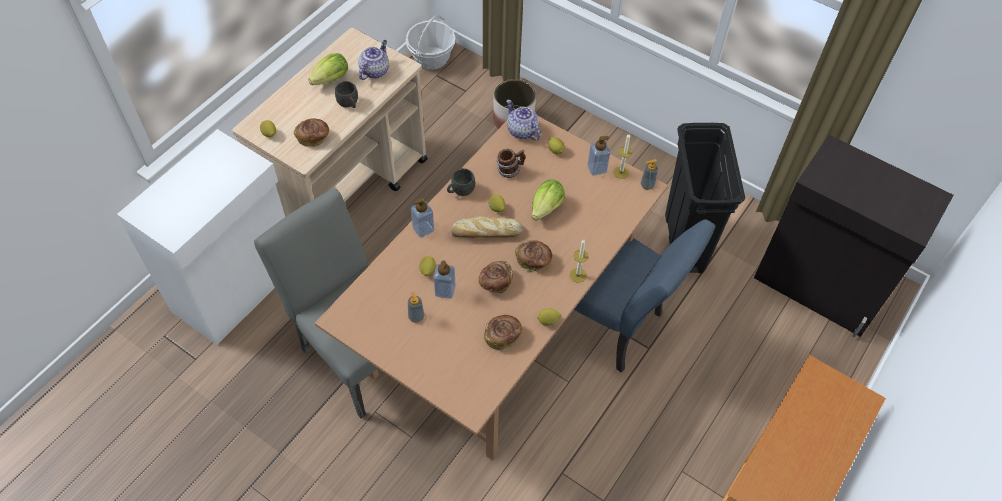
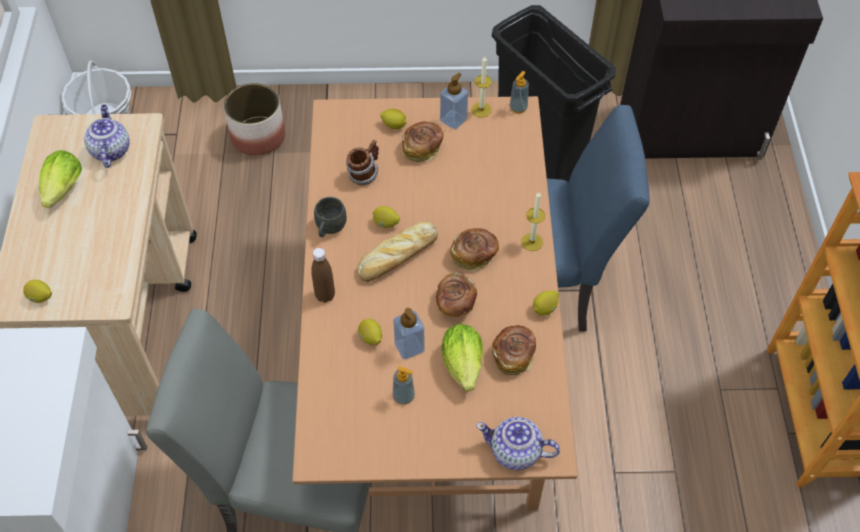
camera: 35 degrees left, 0 degrees up
bread [294,118,329,148] -> bread moved to [402,121,444,162]
grey mug [335,81,358,108] -> none
soap dispenser [411,198,434,238] -> brown bottle [311,248,335,303]
teapot [506,100,541,140] -> teapot moved to [476,417,560,470]
lettuce [532,179,565,221] -> lettuce moved to [441,324,483,391]

